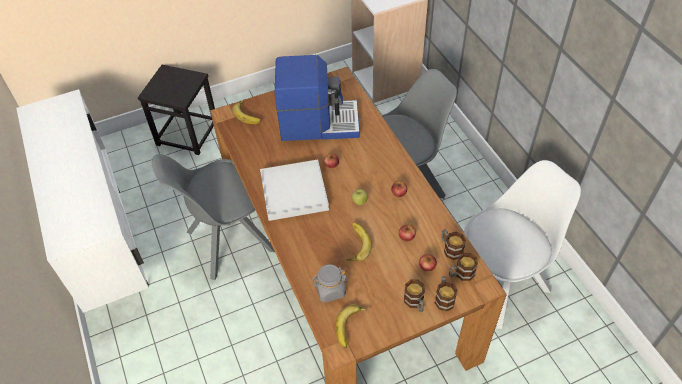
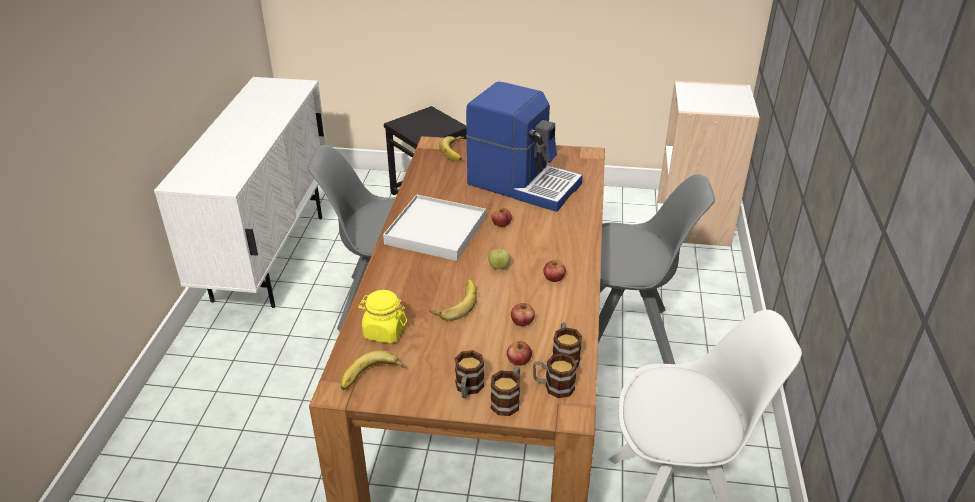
camera: 30 degrees right, 15 degrees down
grey jar [311,264,348,302] -> yellow jar [358,290,407,343]

